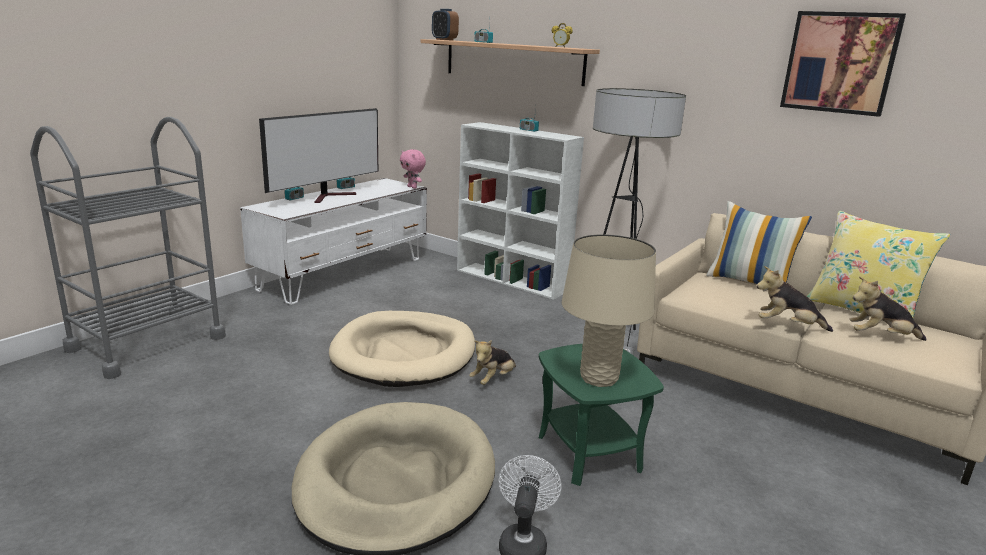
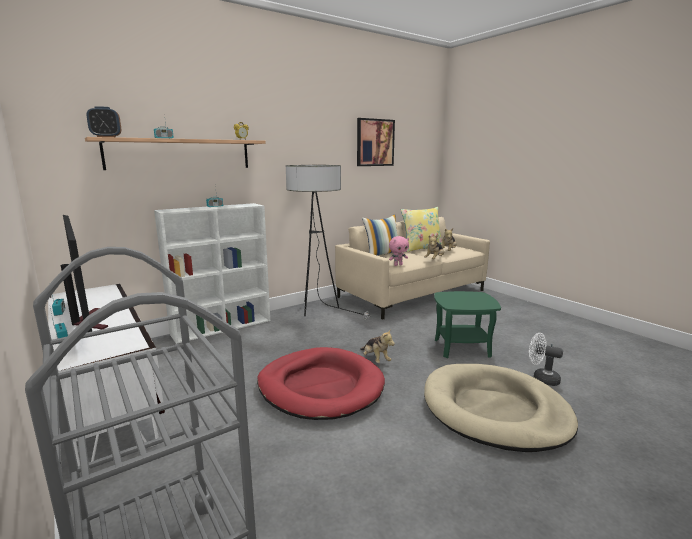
camera: 70 degrees left, 5 degrees down
beige dog bed [329,311,475,387] -> red dog bed [257,347,385,420]
pink plush toy [400,149,426,189] -> pink plush toy moved to [389,236,409,266]
beige table lamp [562,234,656,387] -> none

